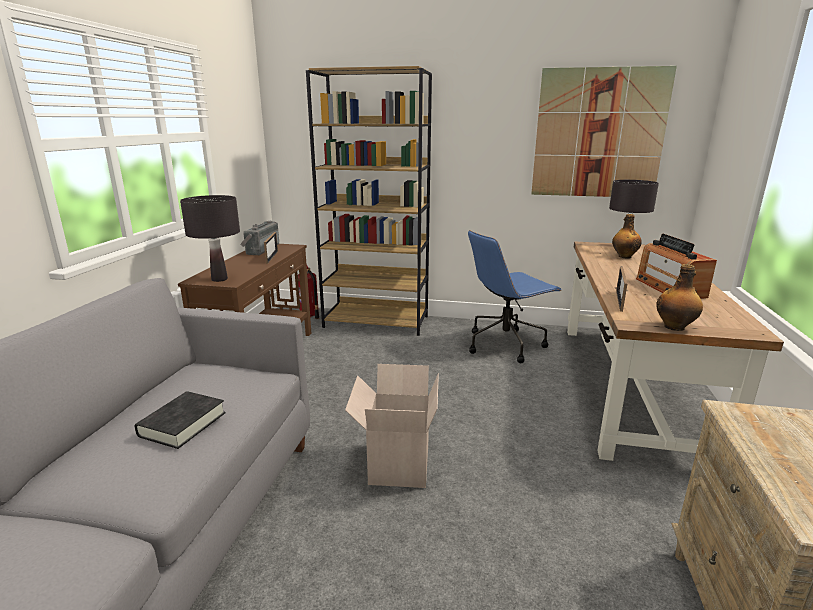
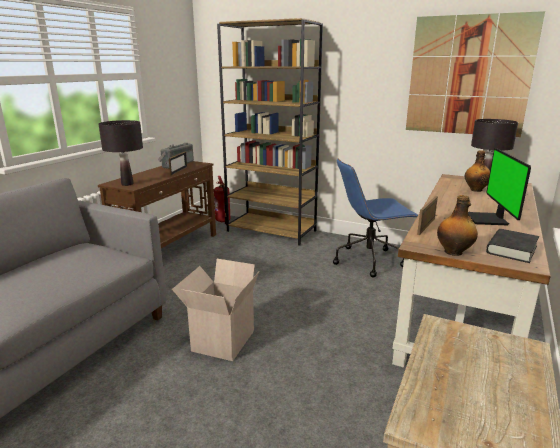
camera: 15 degrees right, 0 degrees up
black book [134,391,226,449] -> black book moved to [486,229,539,263]
radio [636,234,717,299] -> monitor [468,148,531,226]

